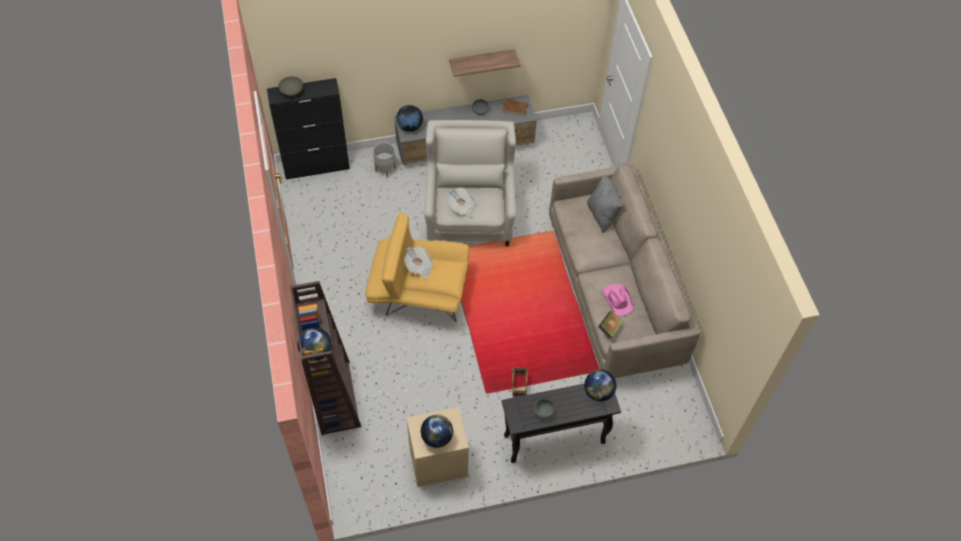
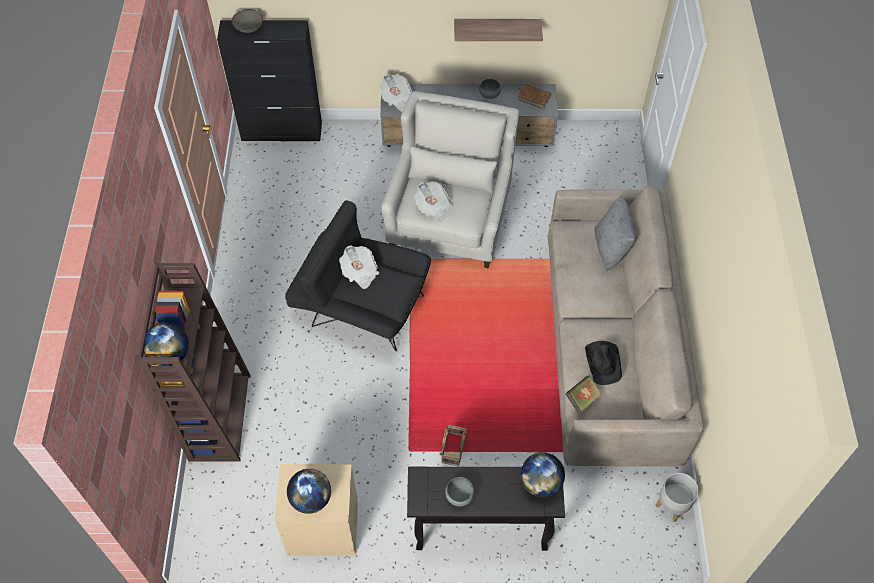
camera: 15 degrees right, 0 degrees up
yellow armchair [365,214,470,322] -> black armchair [285,201,431,351]
grey planter [373,142,396,178] -> grey planter moved to [656,473,699,522]
globe [397,105,423,132] -> newspaper [379,74,412,112]
pink hat [602,284,634,316] -> black hat [585,341,622,385]

